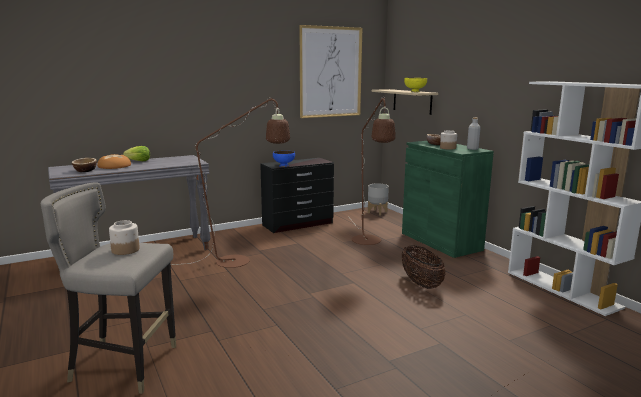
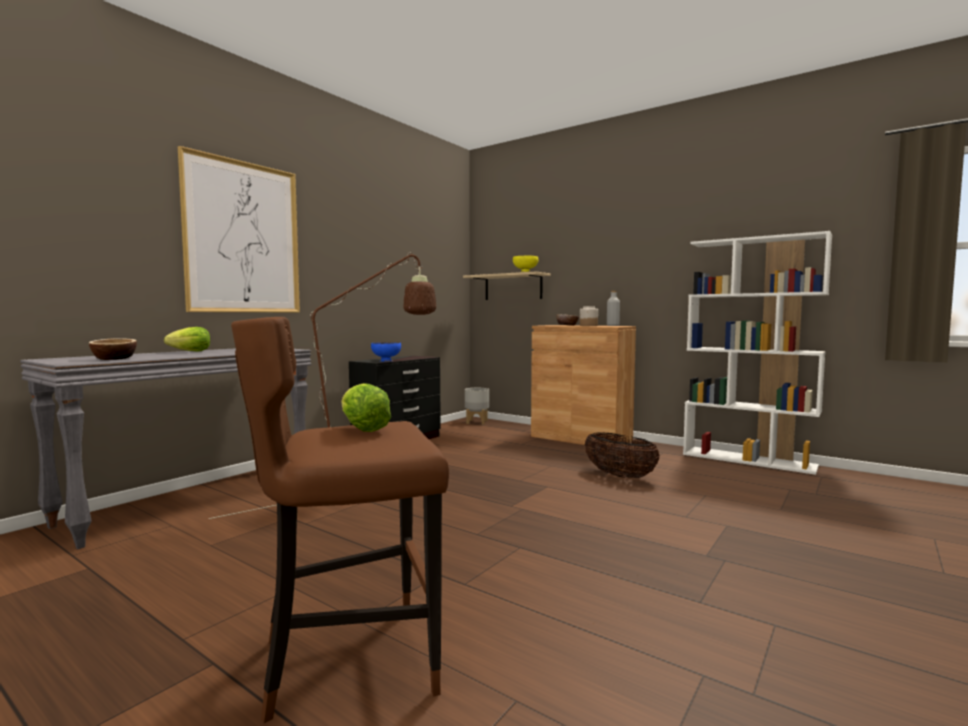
camera: 25 degrees left, 10 degrees down
grey stool [41,183,176,394] -> brown stool [231,317,449,723]
bread [97,154,131,169] -> none
jar [109,220,140,255] -> lettuce [341,383,391,432]
picture [299,25,362,118] -> picture moved to [178,146,300,313]
brown floor lamp [348,97,396,245] -> none
green cabinet [402,141,494,258] -> brown cabinet [531,325,636,445]

